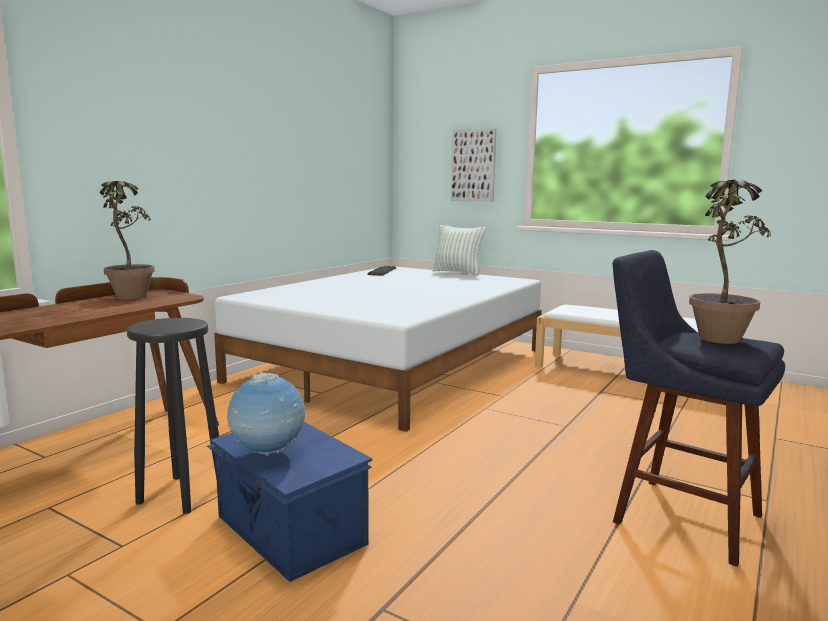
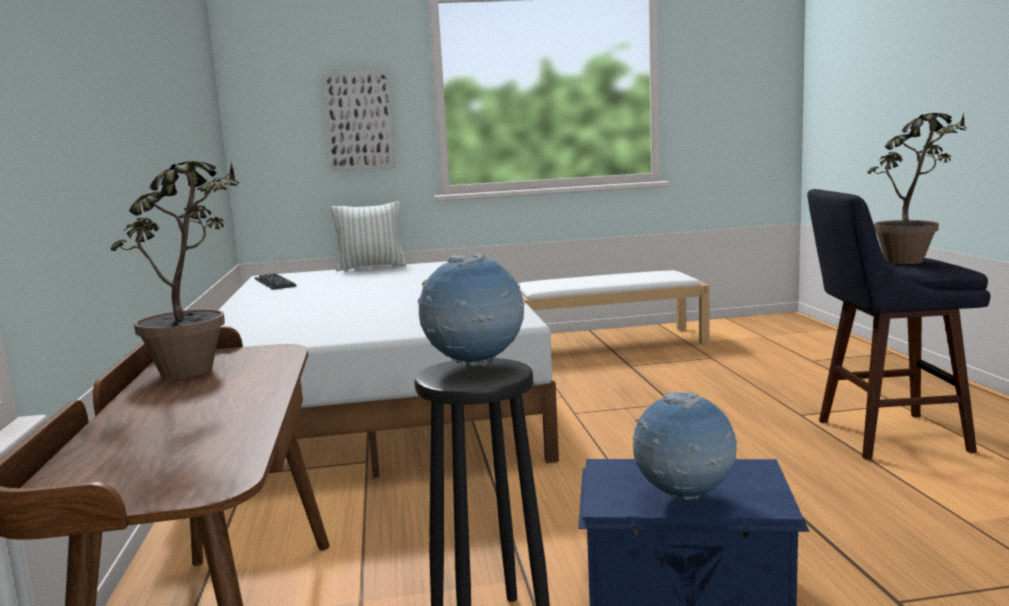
camera: 40 degrees left, 0 degrees up
none -> globe [417,254,525,367]

